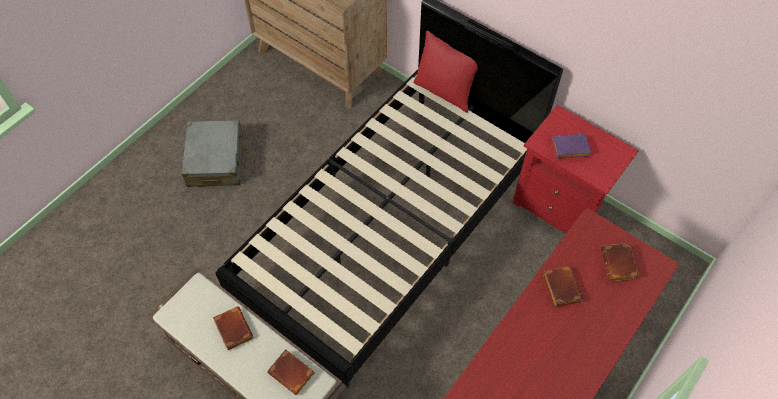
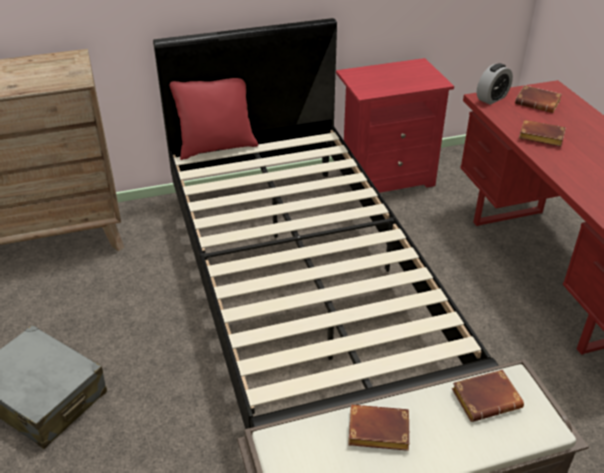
camera: 55 degrees left, 20 degrees down
purple book [552,134,591,159] -> none
none -> alarm clock [477,63,513,105]

